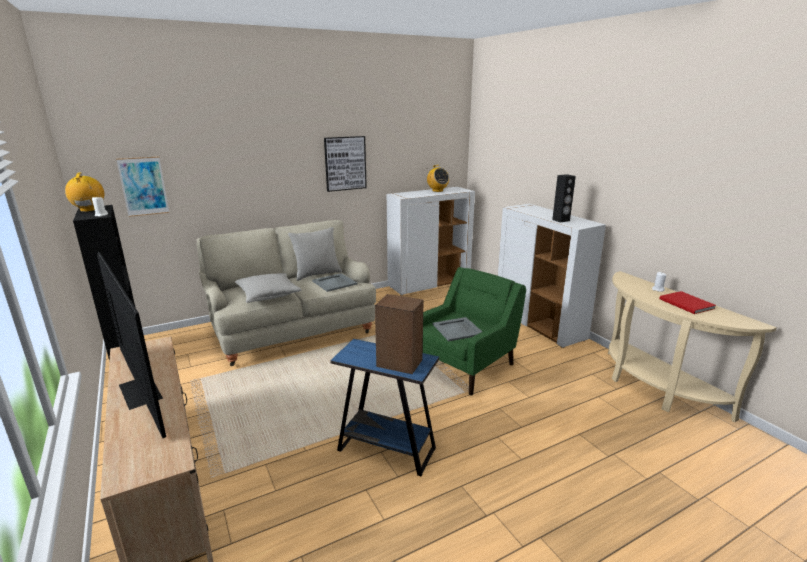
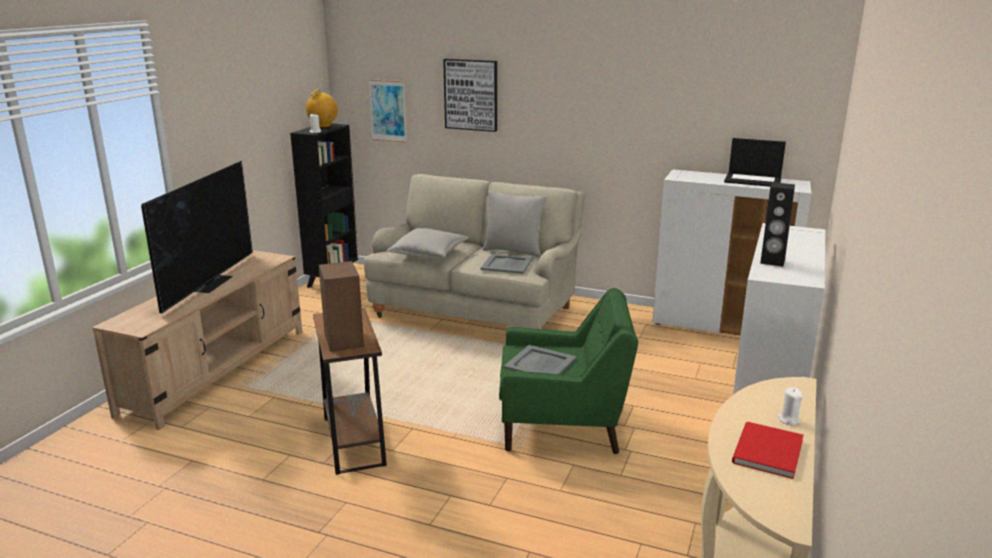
camera: 50 degrees right, 0 degrees up
picture [324,136,367,192] -> picture moved to [443,59,497,132]
blue side table [330,339,439,476] -> brown side table [313,308,387,475]
radio [427,165,449,192] -> laptop [724,138,786,187]

